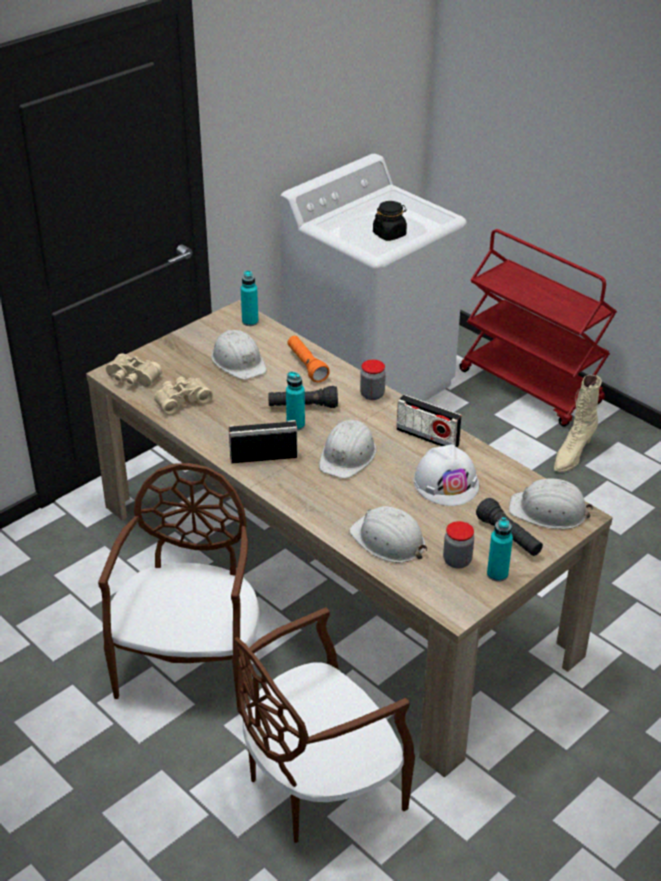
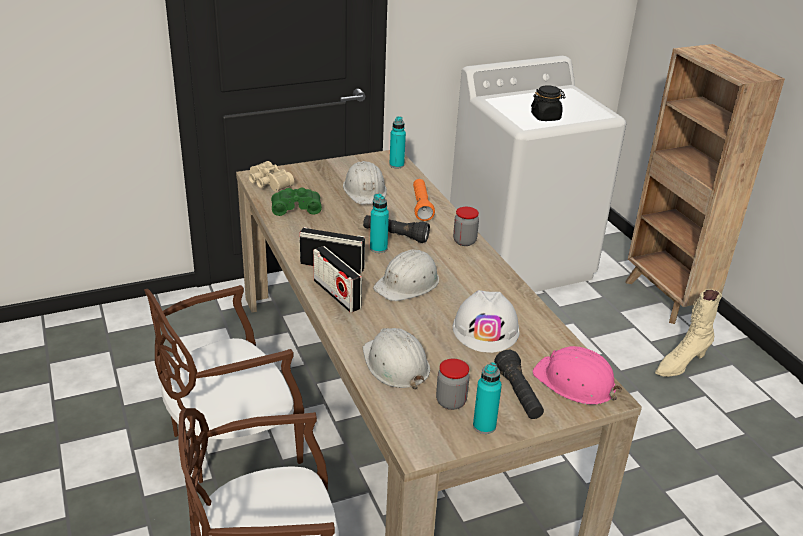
camera: 20 degrees right, 5 degrees down
brown chair [98,463,259,712] -> brown chair turned 150 degrees counterclockwise [144,285,304,483]
beige binoculars [154,377,213,415] -> green binoculars [271,188,322,216]
radio [396,394,462,447] -> radio moved to [313,246,362,313]
red cart [459,229,617,427] -> brown bookcase [625,44,785,324]
white hard hat [509,479,593,529] -> pink hard hat [532,346,622,405]

